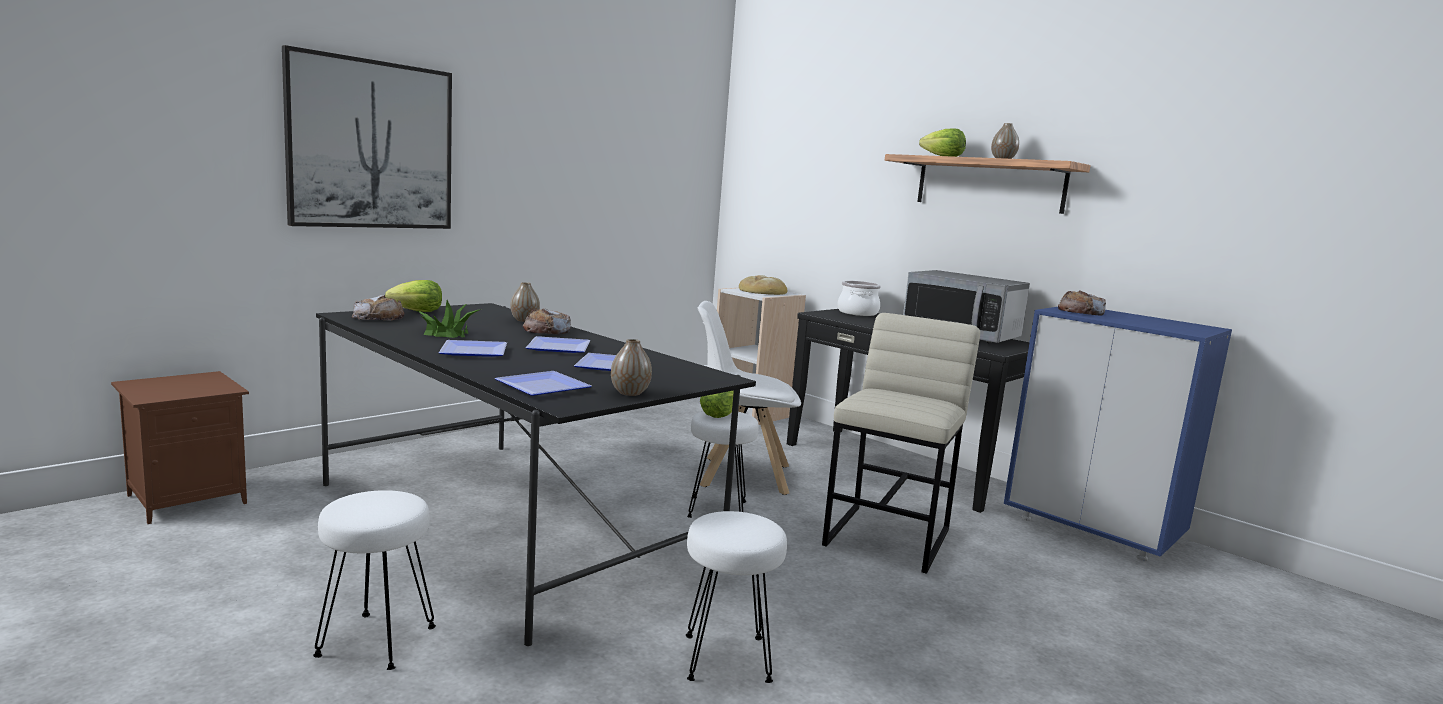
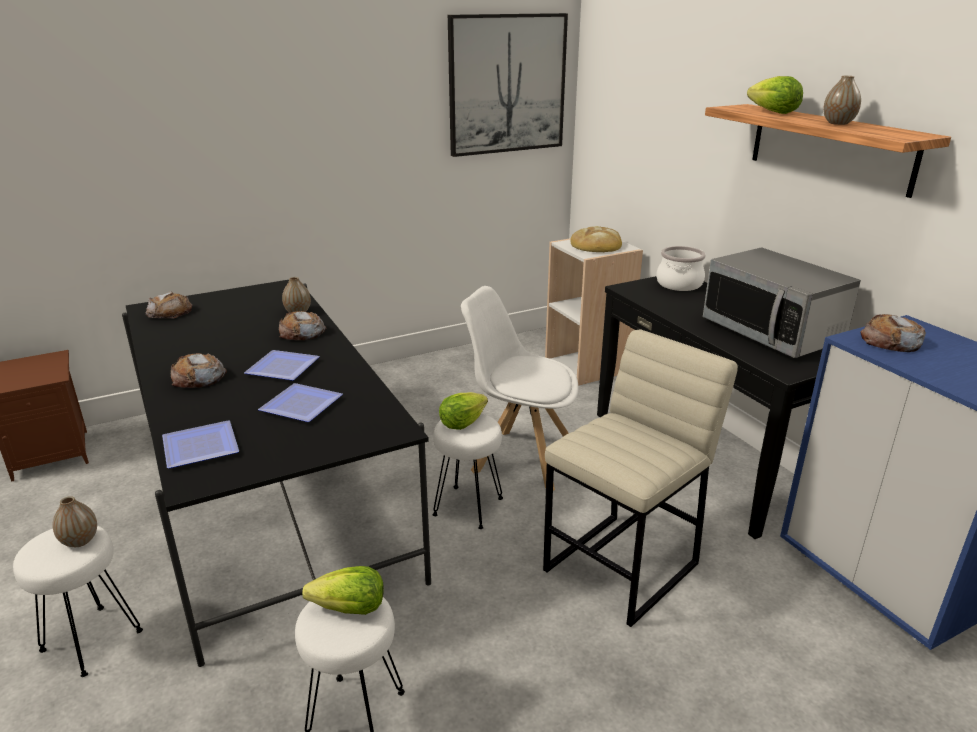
camera: 20 degrees right, 15 degrees up
picture [282,45,452,229] -> picture moved to [448,13,568,157]
lettuce [385,280,442,312] -> lettuce moved to [302,566,384,615]
potted plant [417,300,479,338] -> none
plate [439,340,507,357] -> bread [171,353,227,388]
vase [611,339,652,396] -> vase moved to [52,496,97,547]

